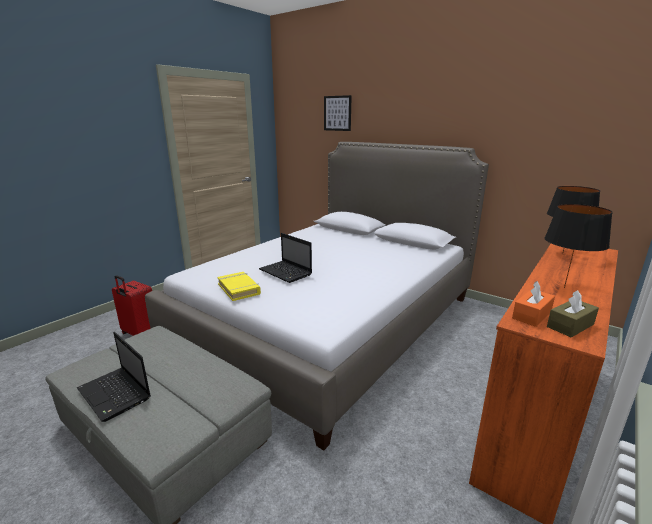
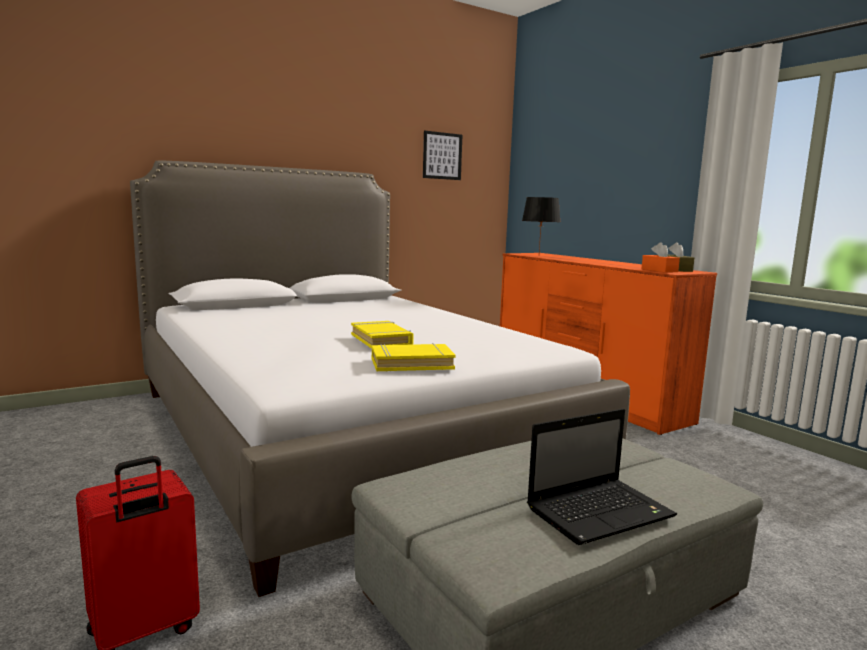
camera: 70 degrees left, 10 degrees down
laptop [259,233,312,283] -> yellow book [351,321,414,349]
picture [324,95,352,131] -> picture moved to [423,131,462,180]
black table lamp [544,204,613,288] -> none

